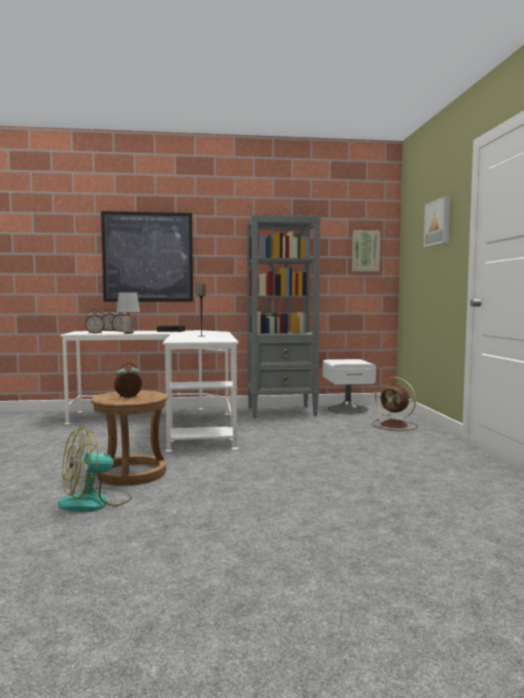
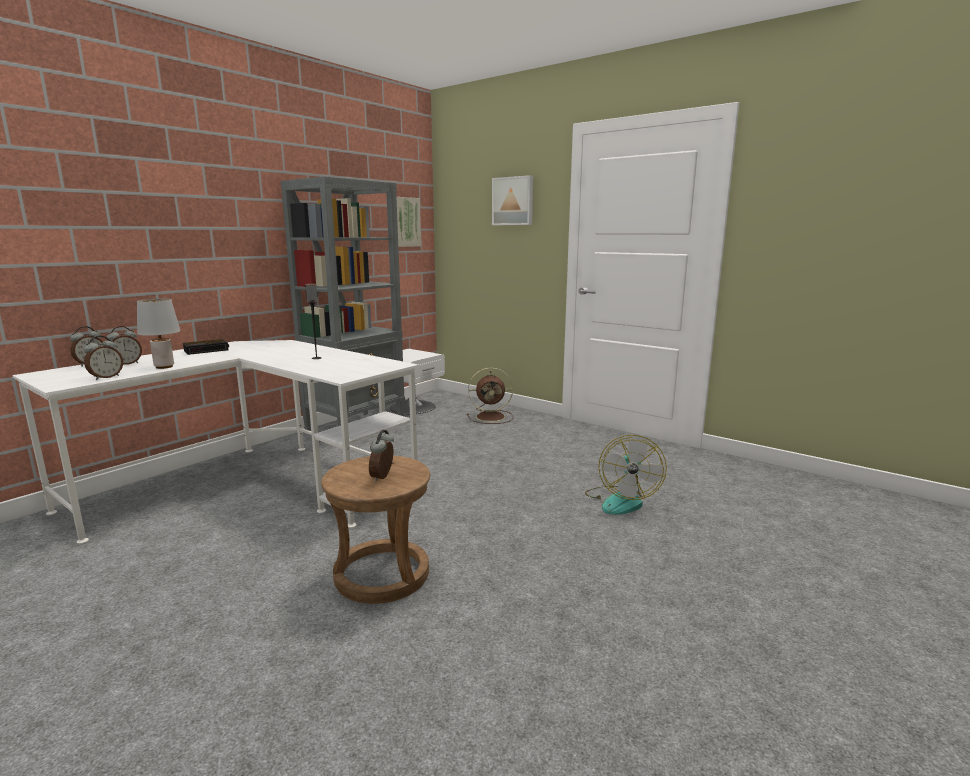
camera: 45 degrees left, 10 degrees up
fan [58,427,132,512] -> fan moved to [585,435,667,515]
picture [101,211,193,302] -> none

